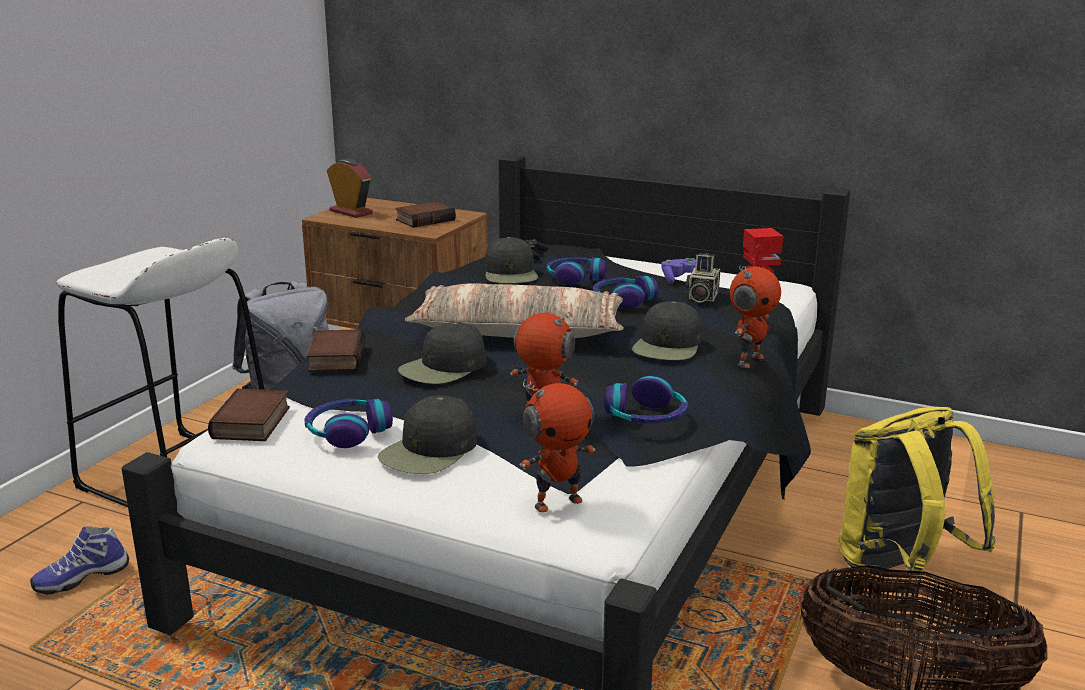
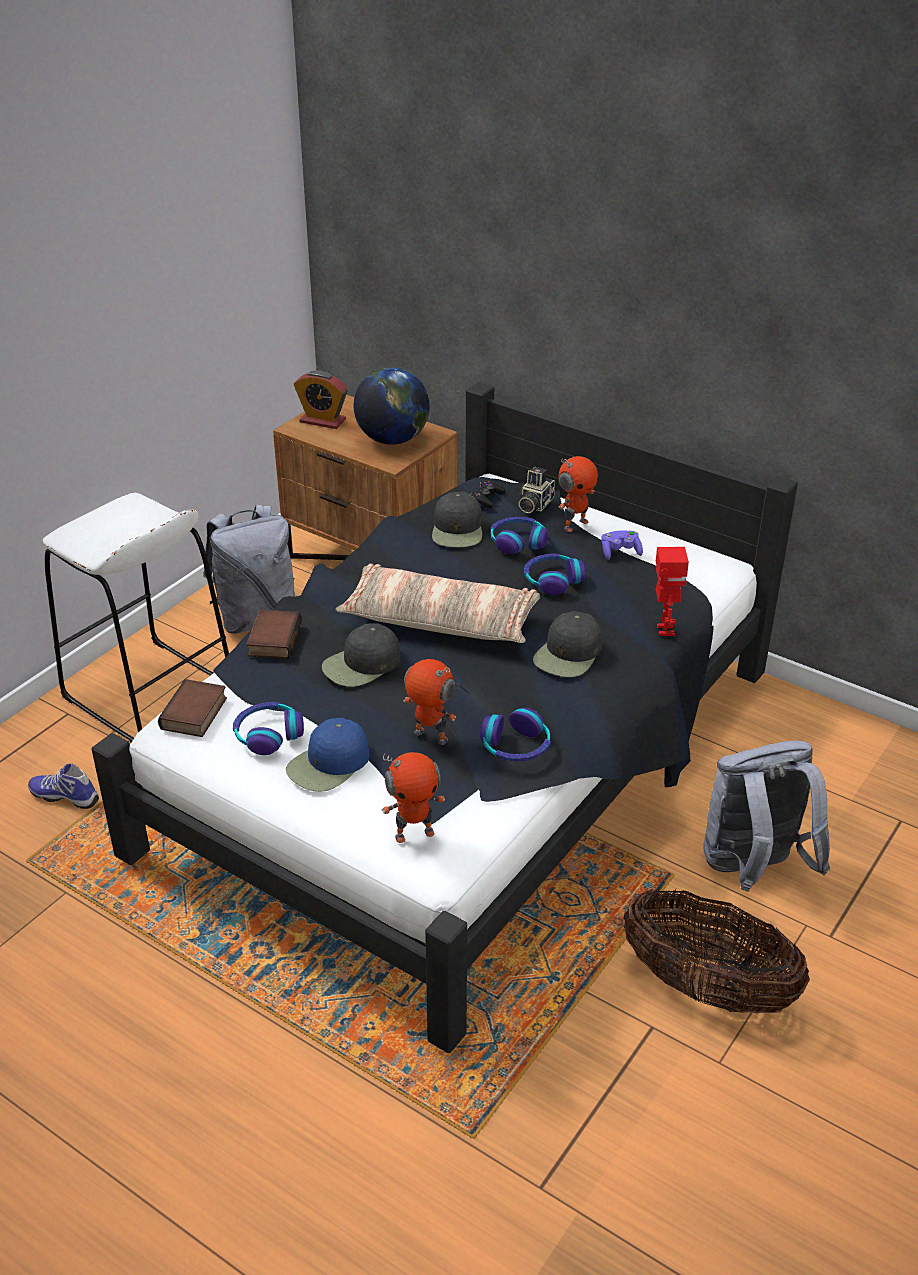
camera: 10 degrees right, 15 degrees up
shoe [30,526,129,594] -> shoe turned 45 degrees clockwise [28,763,99,809]
alarm clock [327,159,373,218] -> alarm clock turned 150 degrees clockwise [294,370,348,429]
black cap [378,395,477,474] -> blue cap [286,718,369,792]
book [395,201,456,228] -> globe [353,367,430,445]
camera [686,253,720,302] -> camera moved to [518,467,555,513]
toy robot [730,265,781,368] -> toy robot moved to [558,456,598,532]
yellow backpack [838,407,996,574] -> grey backpack [703,741,830,892]

